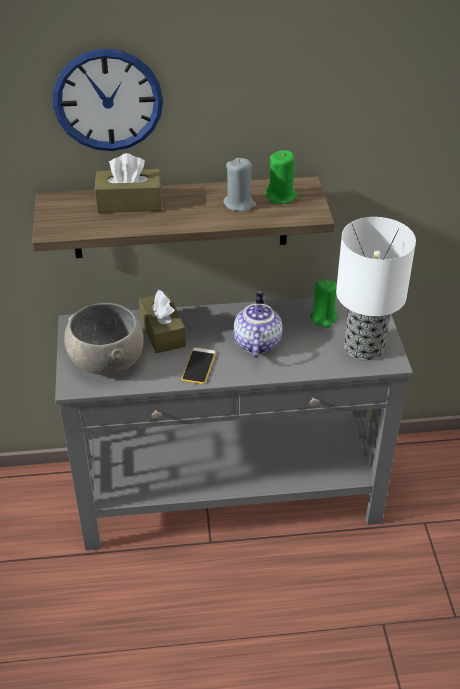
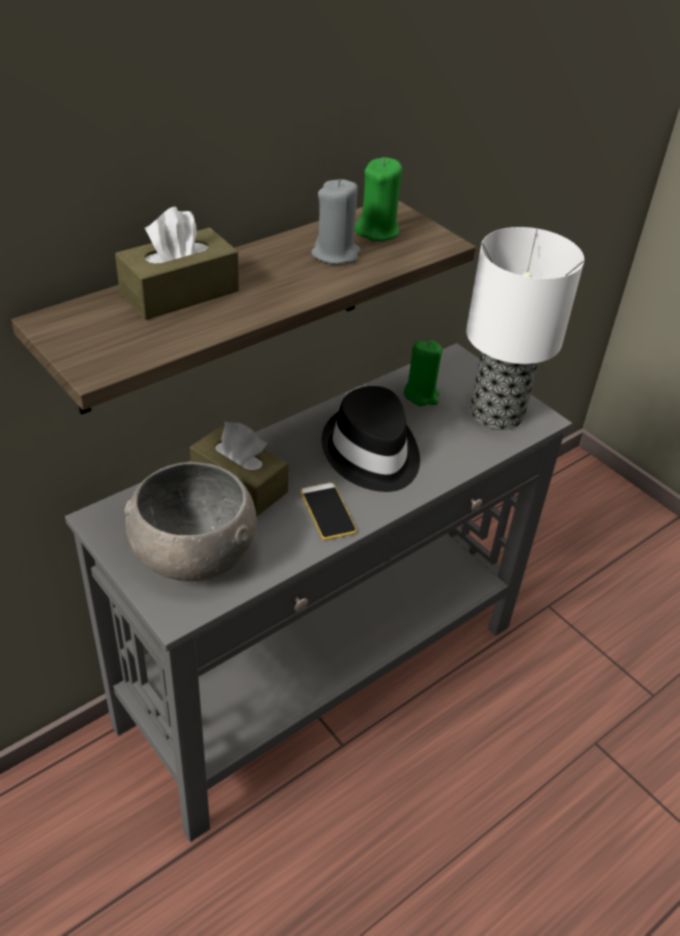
camera: 35 degrees left, 0 degrees up
wall clock [53,49,163,151] -> none
teapot [233,290,283,358] -> black hat [322,386,420,492]

